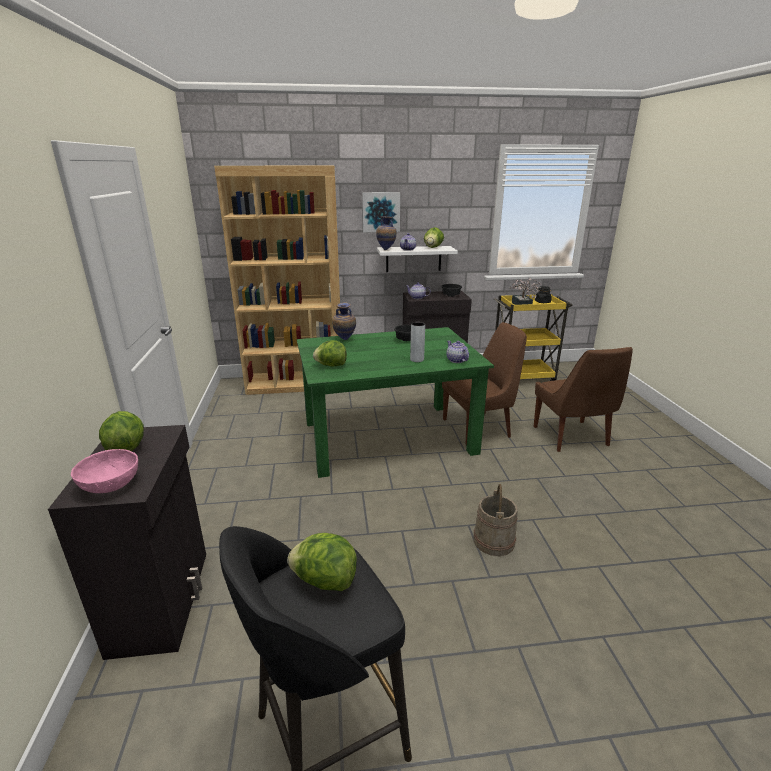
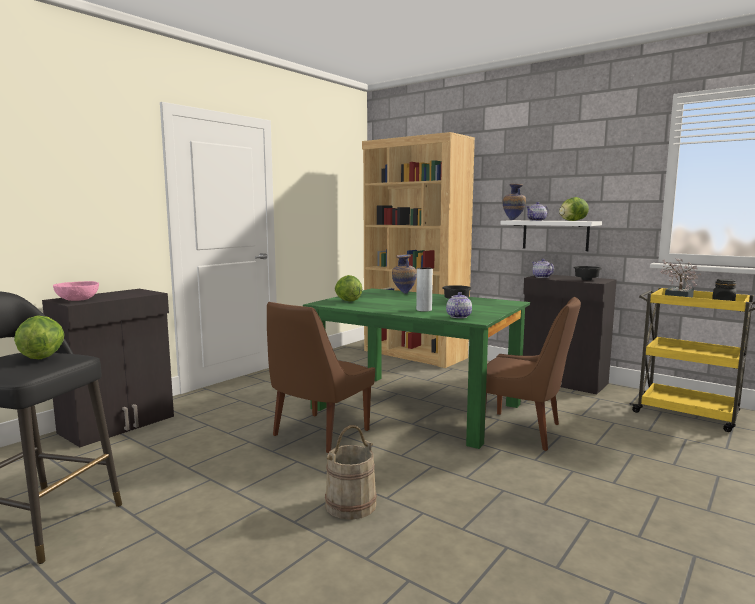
camera: 45 degrees right, 15 degrees down
lettuce [99,411,144,451] -> none
picture [362,192,400,233] -> none
brown chair [534,347,633,452] -> brown chair moved to [267,302,375,453]

